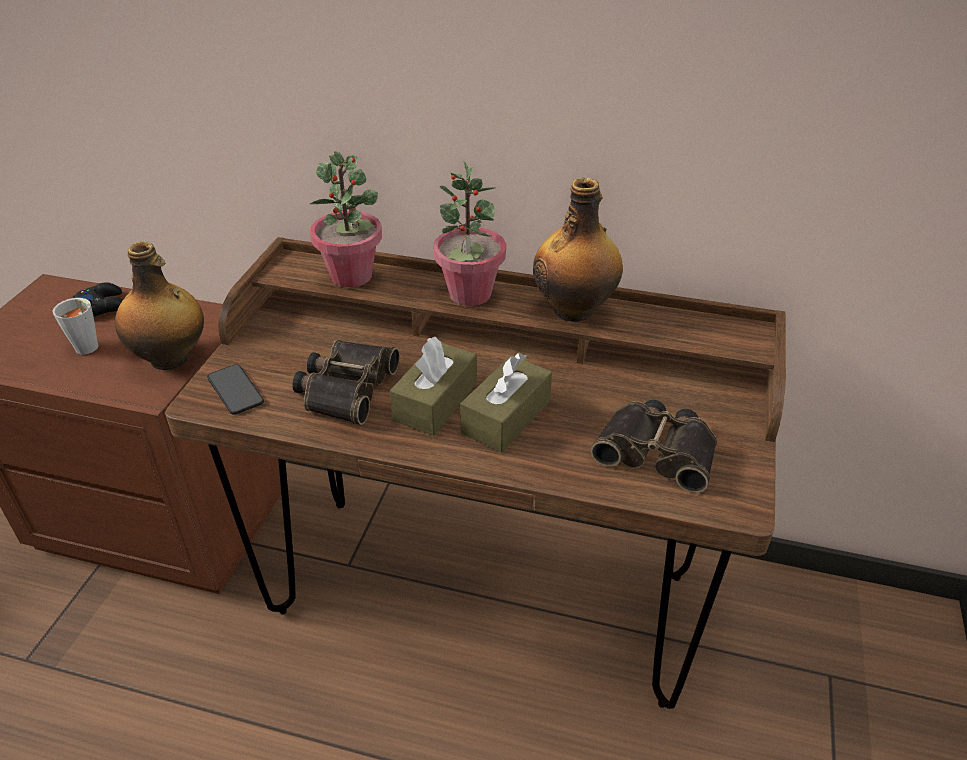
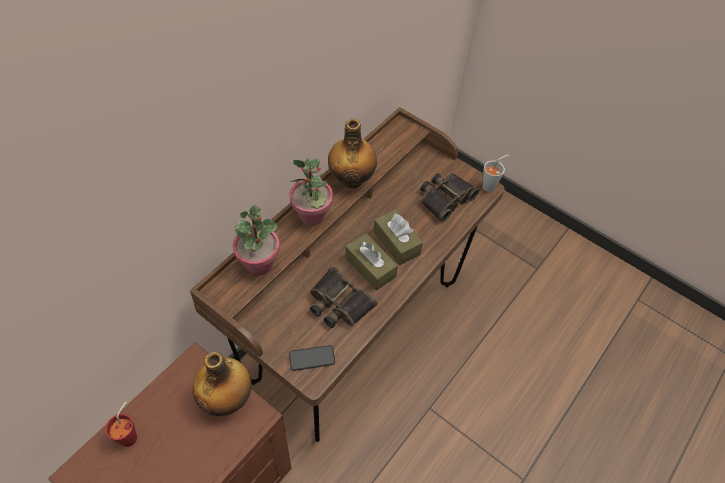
camera: 70 degrees left, 15 degrees up
grey cup [52,298,99,354] -> grey cup moved to [482,155,509,192]
black game controller [73,282,123,317] -> red cup [105,401,137,447]

